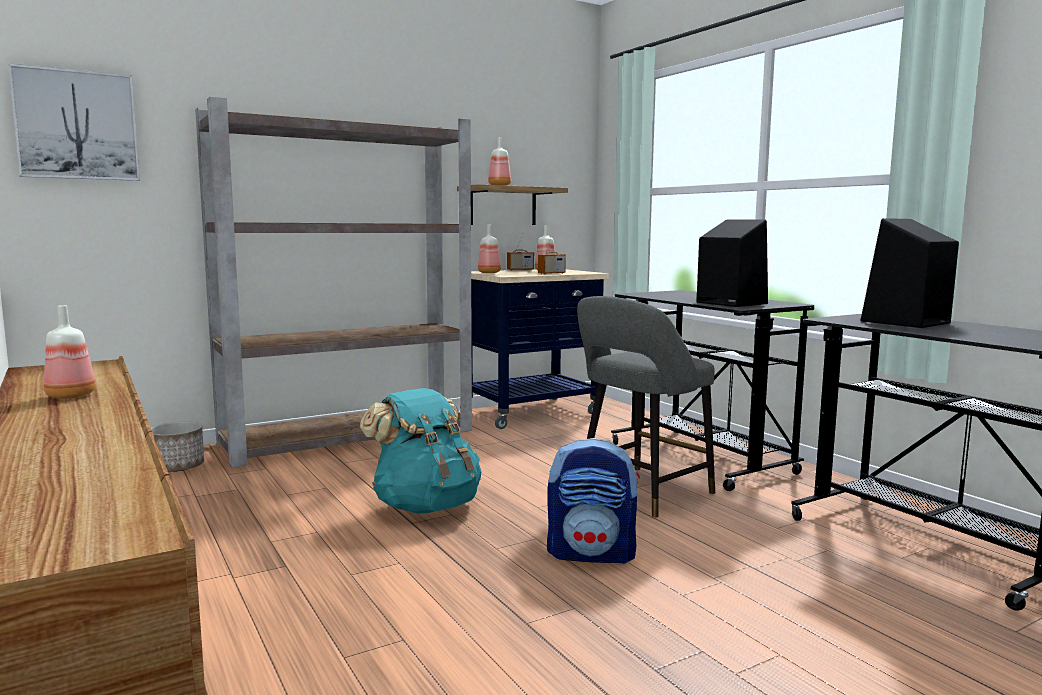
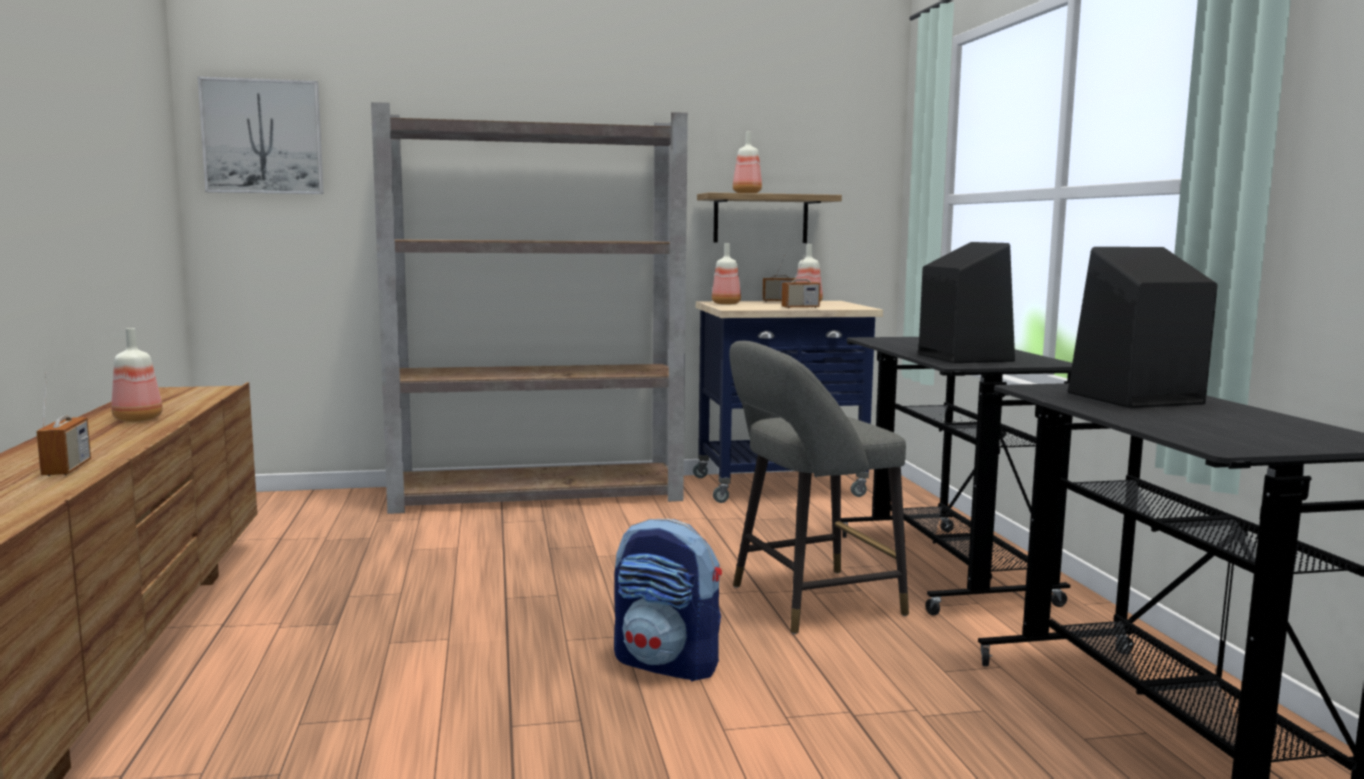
camera: 20 degrees right, 0 degrees up
planter [151,422,204,472] -> none
turquoise backpack [360,388,482,514] -> none
none -> radio [36,372,91,476]

